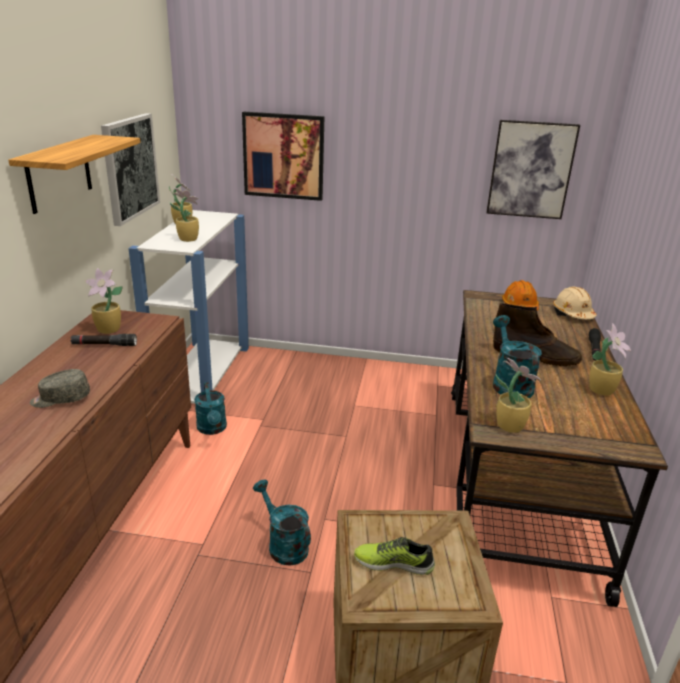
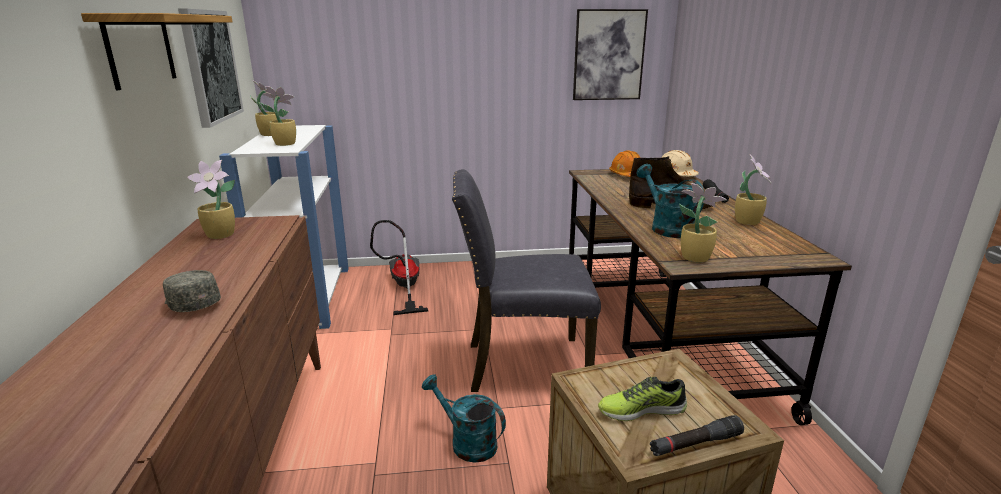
camera: 15 degrees left, 5 degrees down
grey cap [30,369,90,408] -> grey cap turned 75 degrees clockwise [163,270,221,312]
black flashlight [70,334,137,346] -> black flashlight moved to [650,415,744,456]
turquoise watering can [194,382,227,435] -> none
picture [242,112,324,201] -> none
none -> vacuum cleaner [370,220,428,315]
none -> grey chair [452,169,601,392]

